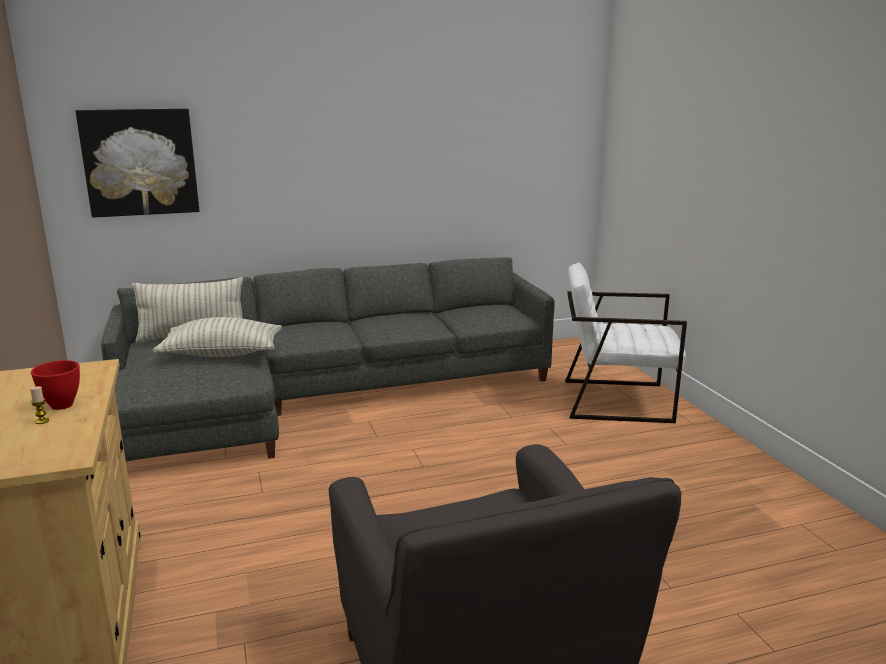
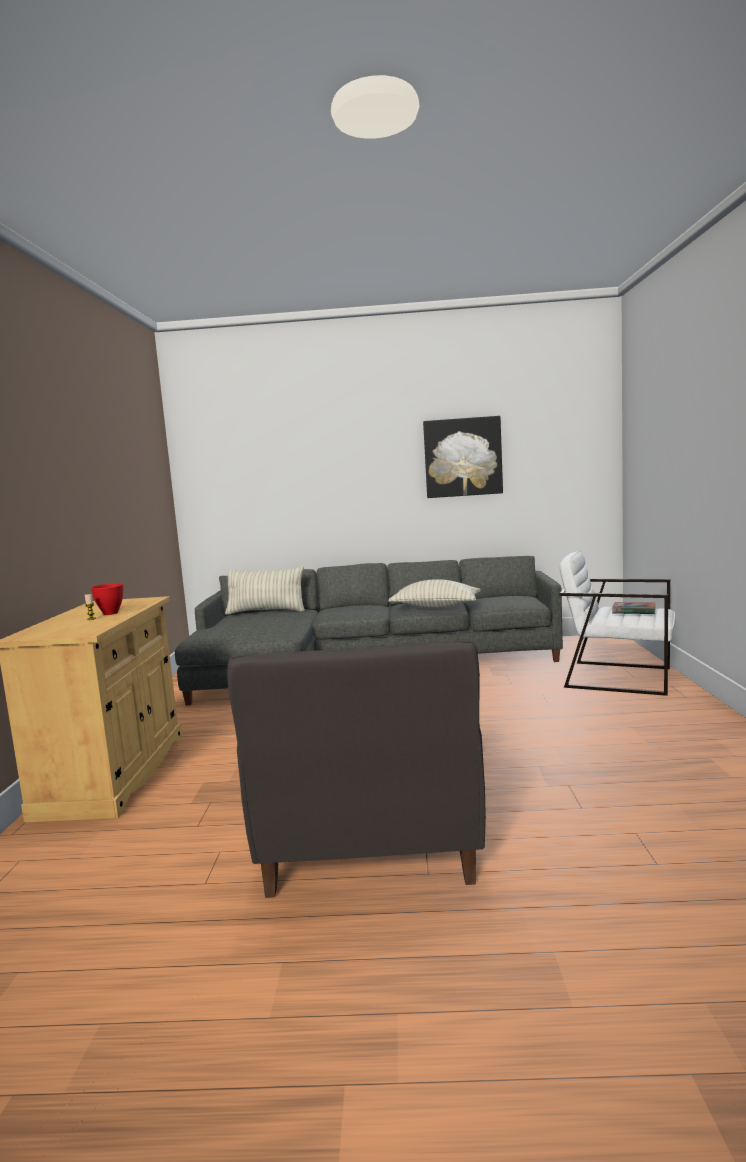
camera: 20 degrees right, 10 degrees down
picture [76,108,199,217] -> picture moved to [423,416,503,498]
pillow [153,317,282,357] -> pillow moved to [388,579,481,609]
none -> book [612,602,656,615]

